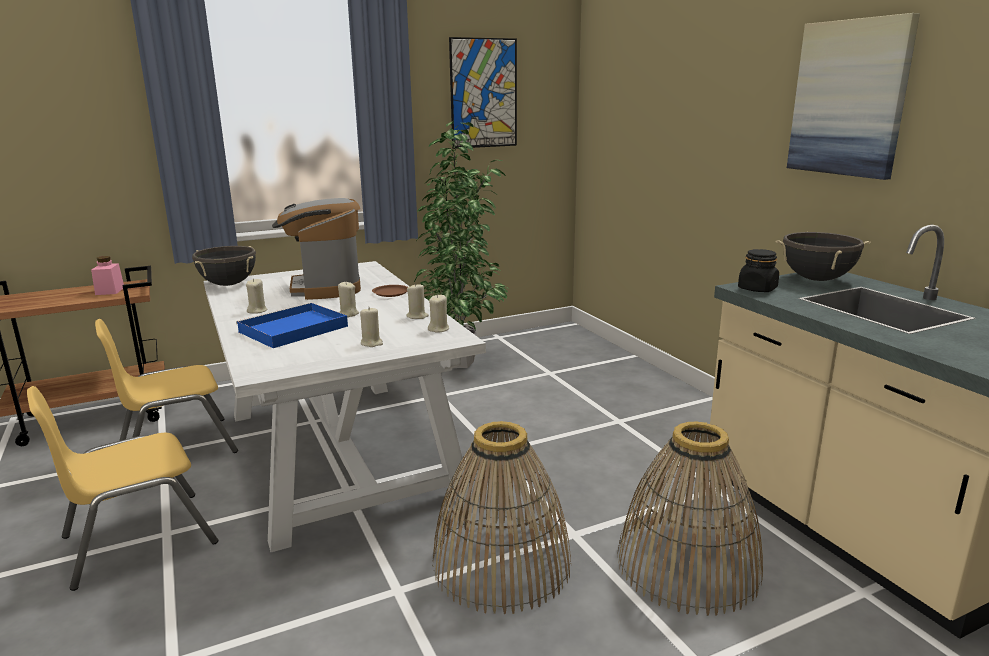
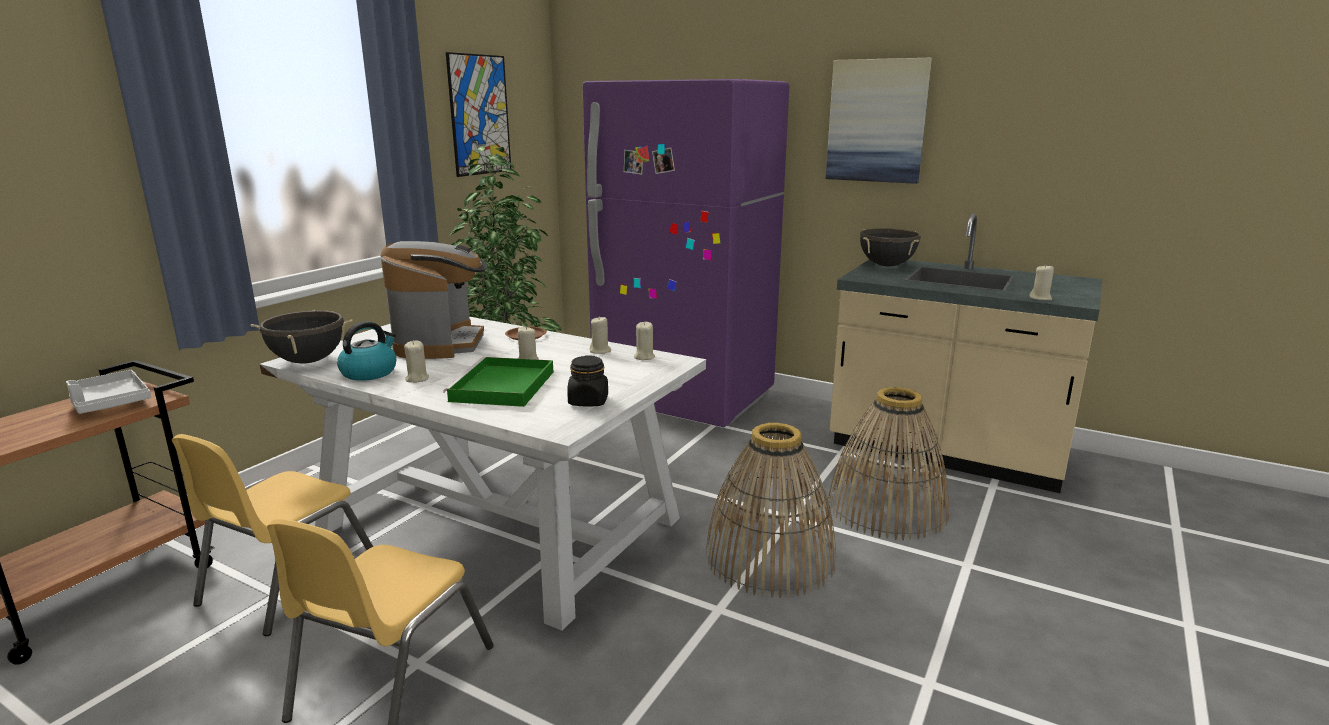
camera: 35 degrees left, 0 degrees up
pink jar [91,256,124,295] -> grey tray [66,370,151,414]
blue tray [236,302,348,348] -> green tray [444,357,553,407]
coffee machine [272,198,361,300] -> coffee machine turned 135 degrees counterclockwise [380,241,488,359]
beige candle [360,307,383,347] -> beige candle moved to [1029,264,1054,300]
black jar [738,249,779,292] -> black jar moved to [567,355,608,407]
none -> kettle [337,321,396,381]
none -> purple fridge [583,79,789,427]

